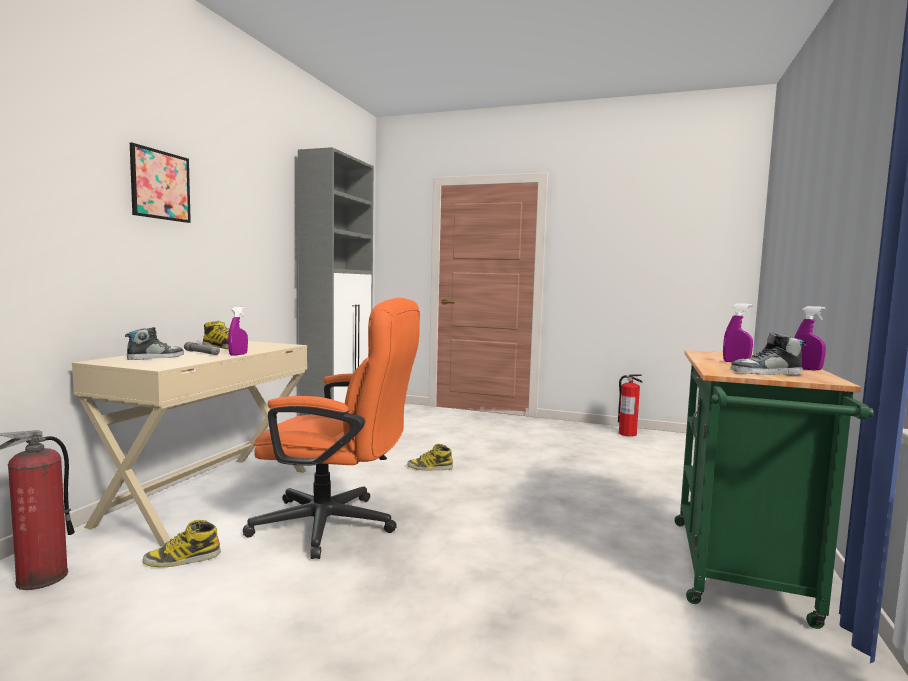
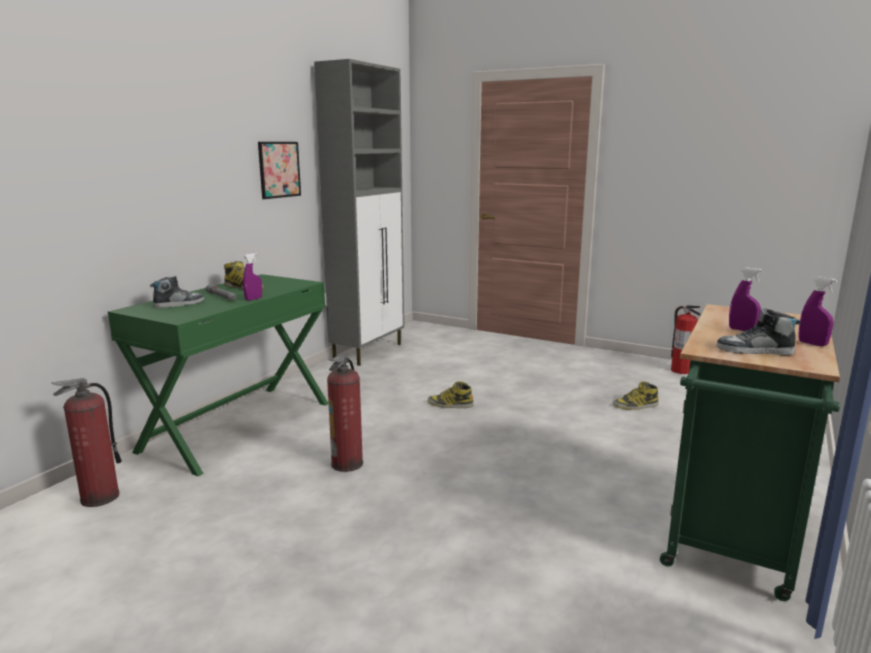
camera: 10 degrees right, 10 degrees up
beige desk [72,341,307,547] -> green desk [108,274,328,477]
picture [130,143,191,223] -> picture moved to [258,142,301,199]
boot [142,520,221,567] -> boot moved to [613,381,658,410]
orange office chair [243,298,420,559] -> fire extinguisher [327,355,363,472]

